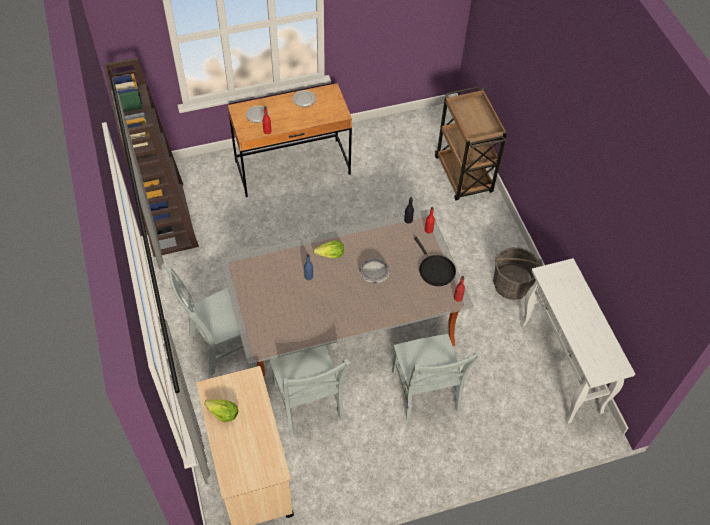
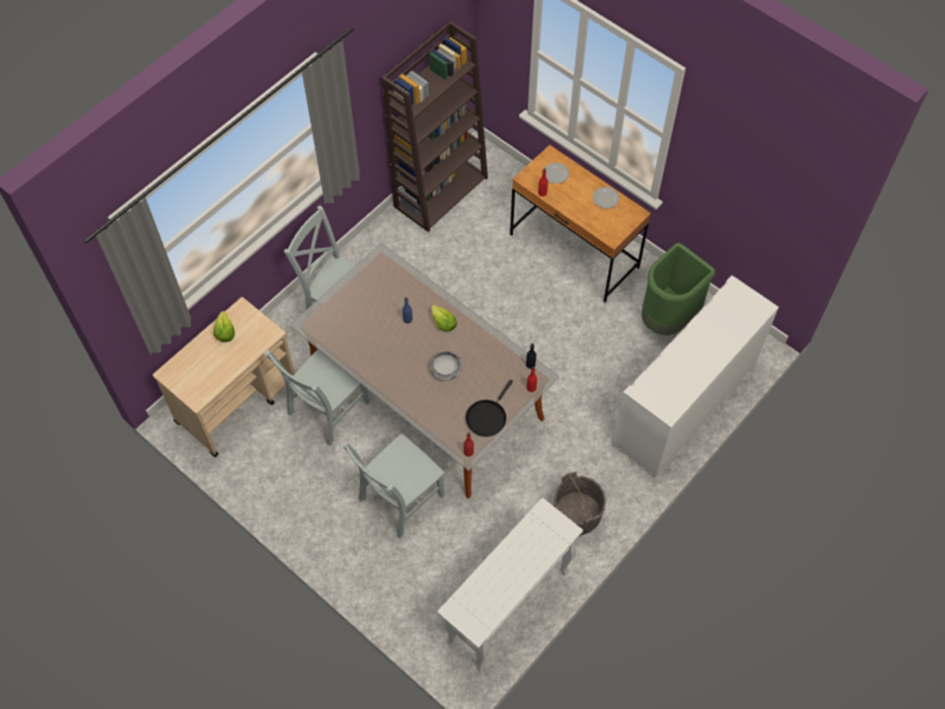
camera: 60 degrees right, 5 degrees up
brown cart [435,87,507,200] -> white cabinet [612,275,779,478]
none -> green trash can [641,243,715,336]

